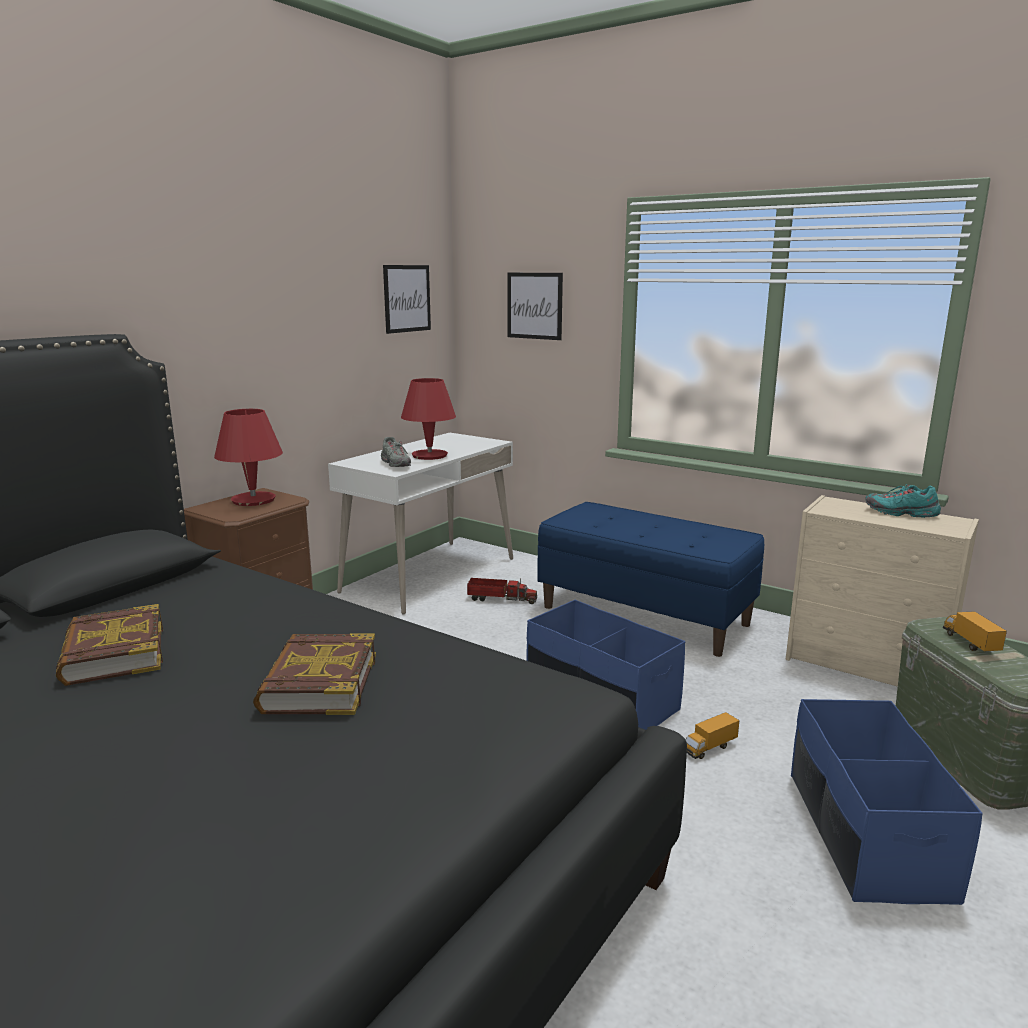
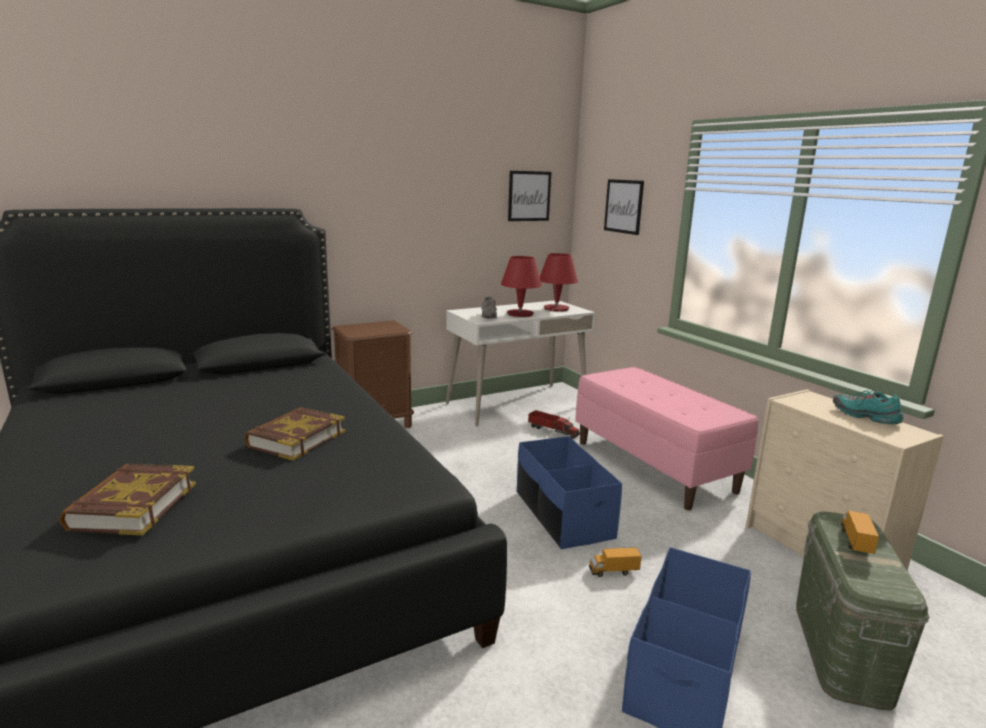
camera: 25 degrees right, 0 degrees up
book [56,604,163,686] -> book moved to [59,464,196,535]
red table lamp [214,409,283,506] -> red table lamp moved to [540,253,578,312]
blue bench [537,502,764,657] -> pink bench [575,367,758,510]

